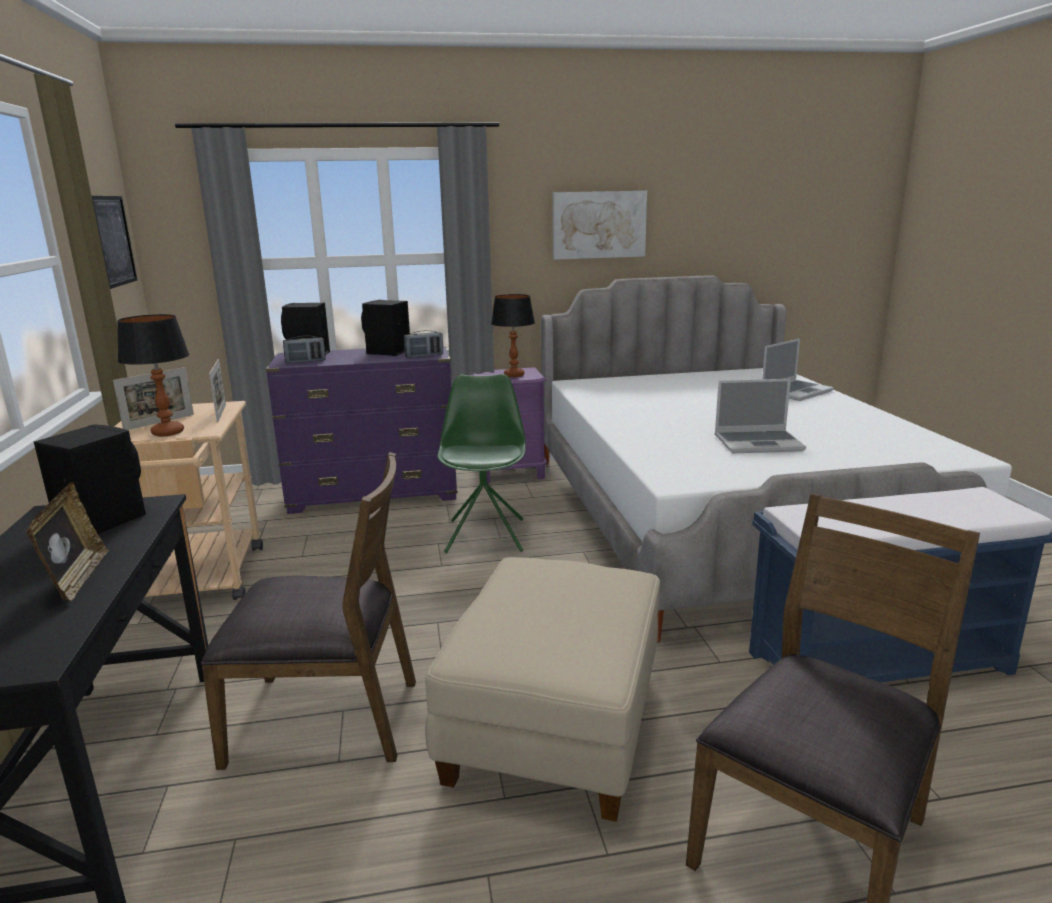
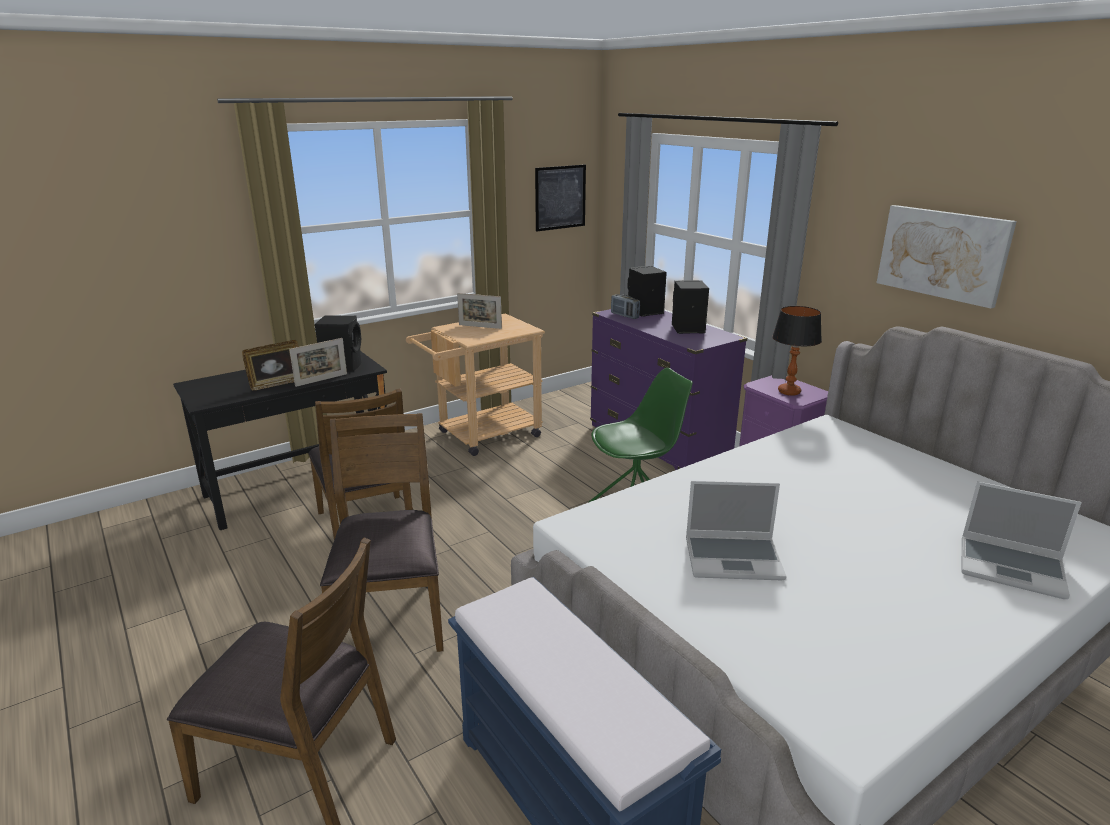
camera: 65 degrees right, 5 degrees up
table lamp [117,314,189,437] -> none
picture frame [209,359,226,422] -> picture frame moved to [289,338,347,387]
radio [404,330,443,358] -> none
beige ottoman [425,557,660,822] -> brown chair [320,413,443,652]
laptop [715,379,806,453] -> laptop turned 60 degrees counterclockwise [686,481,787,580]

